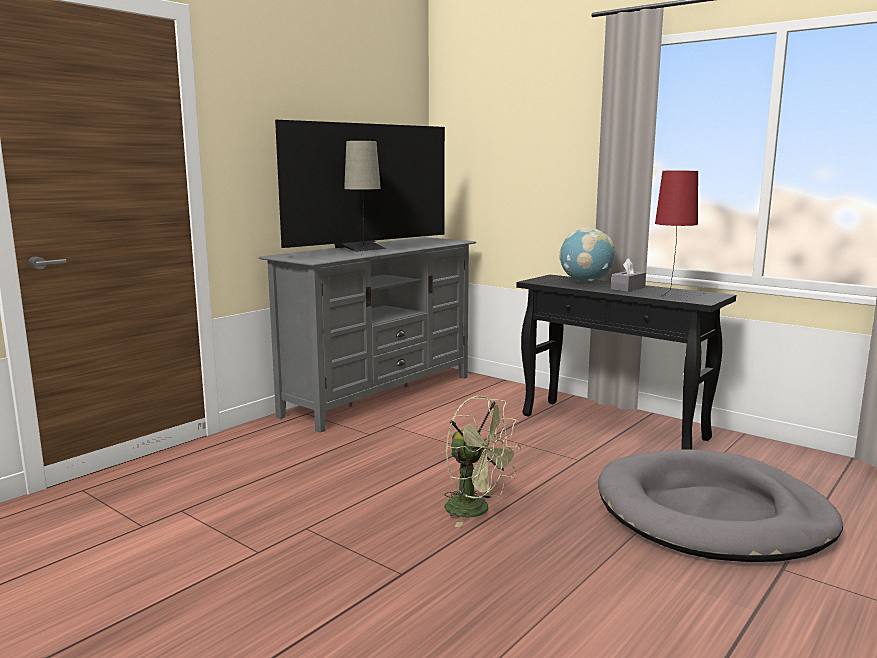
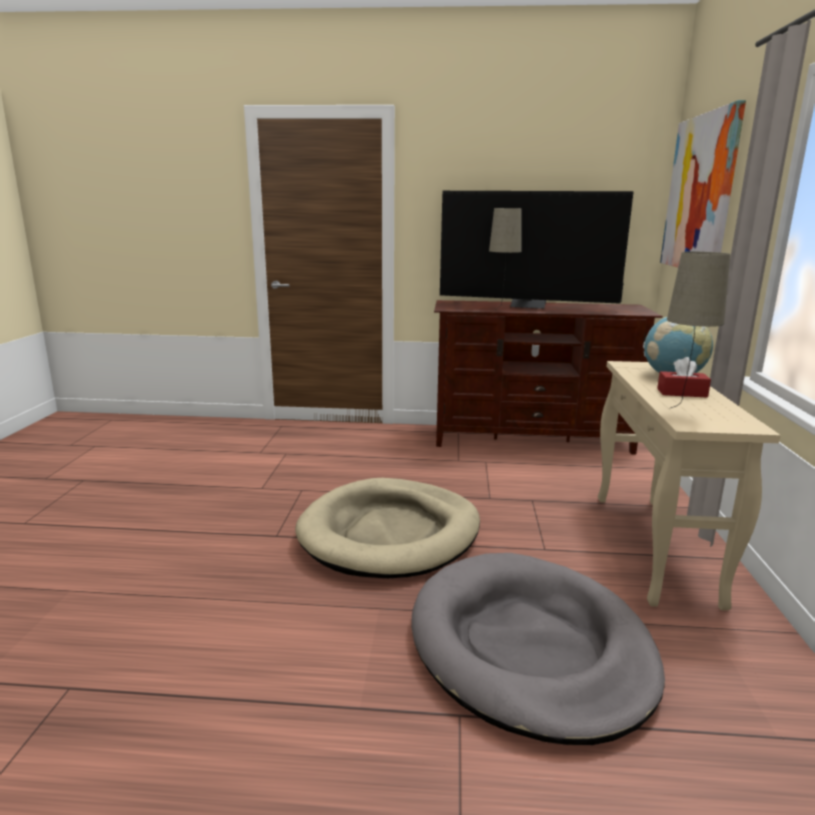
camera: 55 degrees right, 5 degrees up
grey tv stand [258,237,476,433] -> brown tv stand [434,300,663,454]
green fan [444,396,521,527] -> beige dog bed [295,478,480,578]
black console table [516,275,736,450] -> beige console table [598,361,781,611]
grey tissue box [611,258,646,292] -> red tissue box [657,357,711,397]
red table lamp [655,171,698,297] -> beige table lamp [667,251,730,408]
none -> picture [660,100,746,267]

